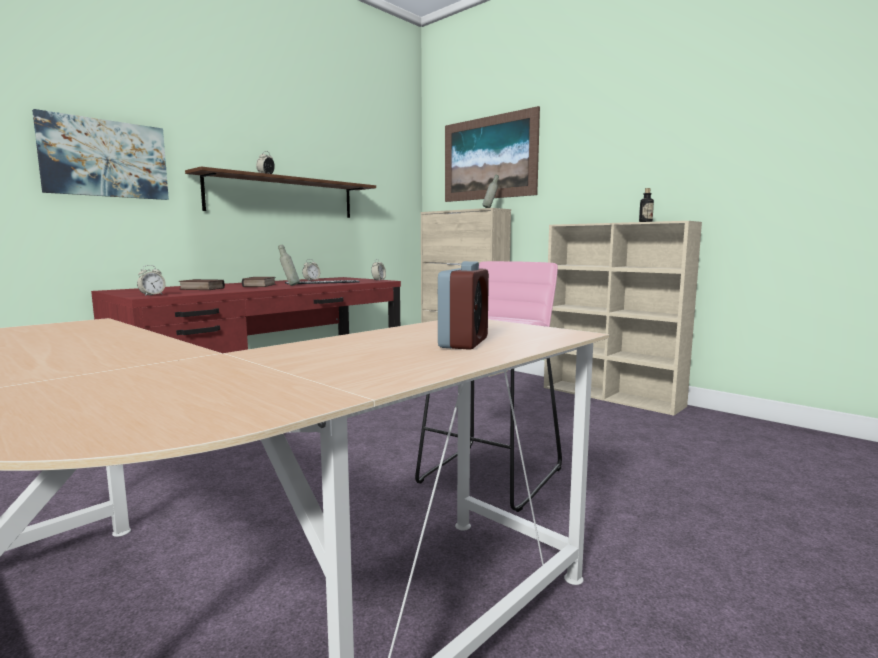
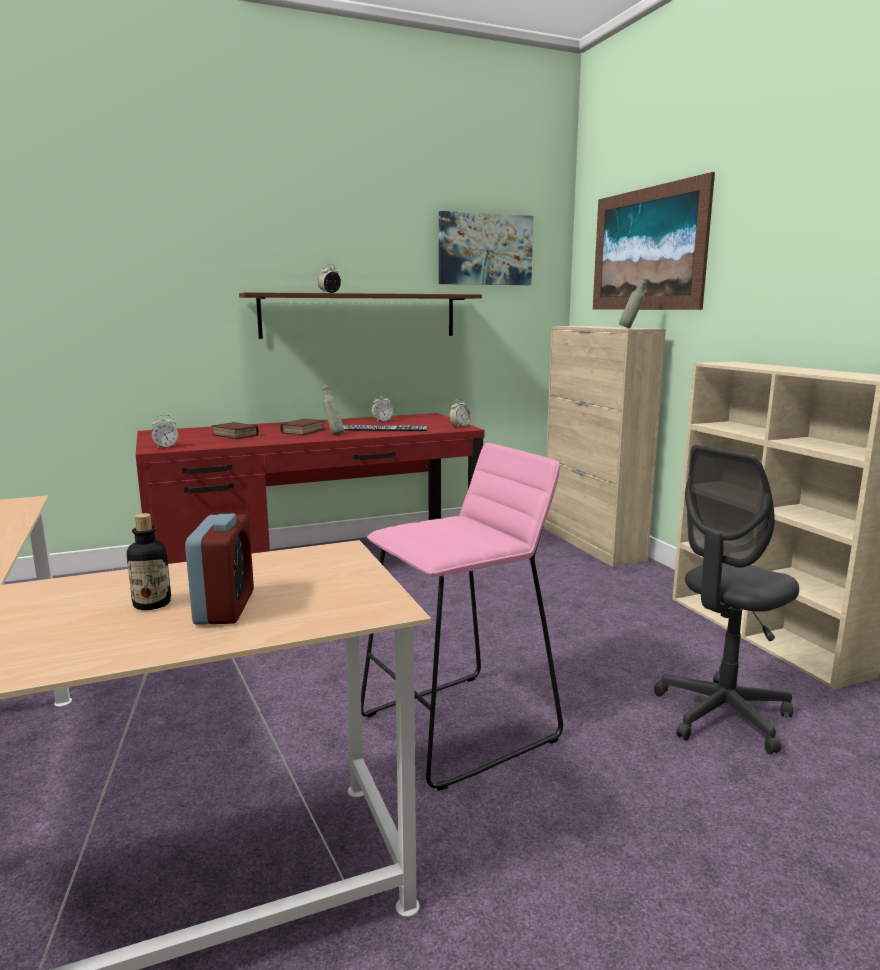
camera: 25 degrees right, 5 degrees up
picture [32,109,169,200] -> picture moved to [439,211,534,285]
alarm clock [438,261,489,350] -> alarm clock turned 45 degrees counterclockwise [185,514,254,625]
bottle [639,188,654,222] -> bottle moved to [127,513,171,610]
none -> grey office chair [654,445,799,754]

